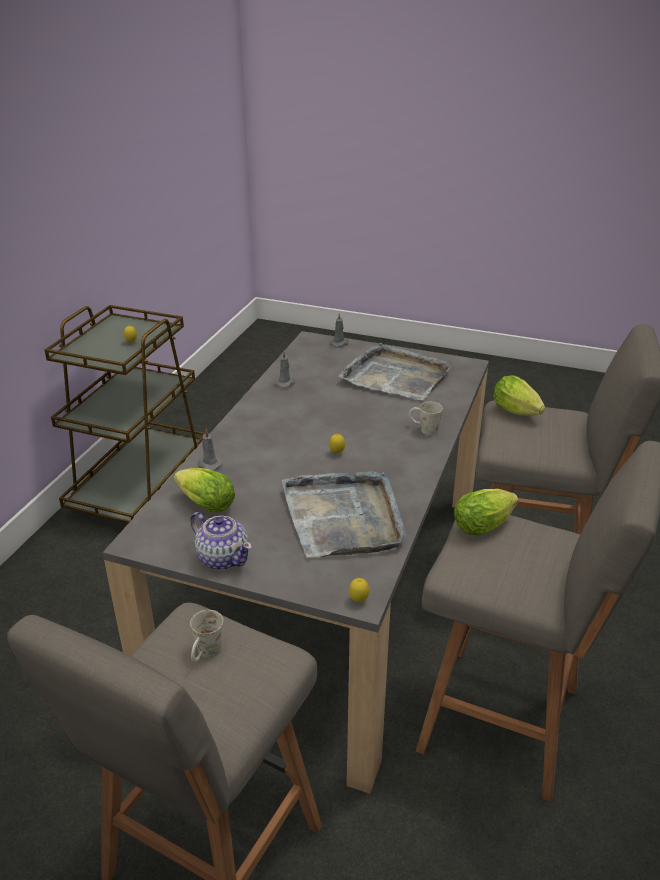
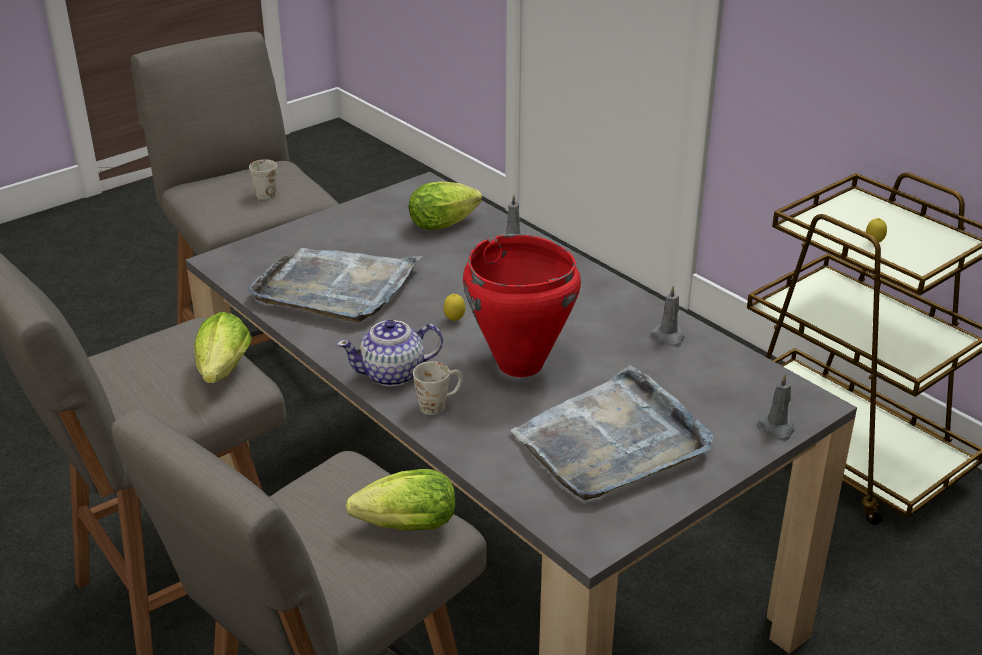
camera: 120 degrees right, 0 degrees up
teapot [190,512,252,570] -> teapot moved to [337,320,443,387]
lemon [349,578,369,602] -> none
none -> red cooking pot [463,234,581,377]

